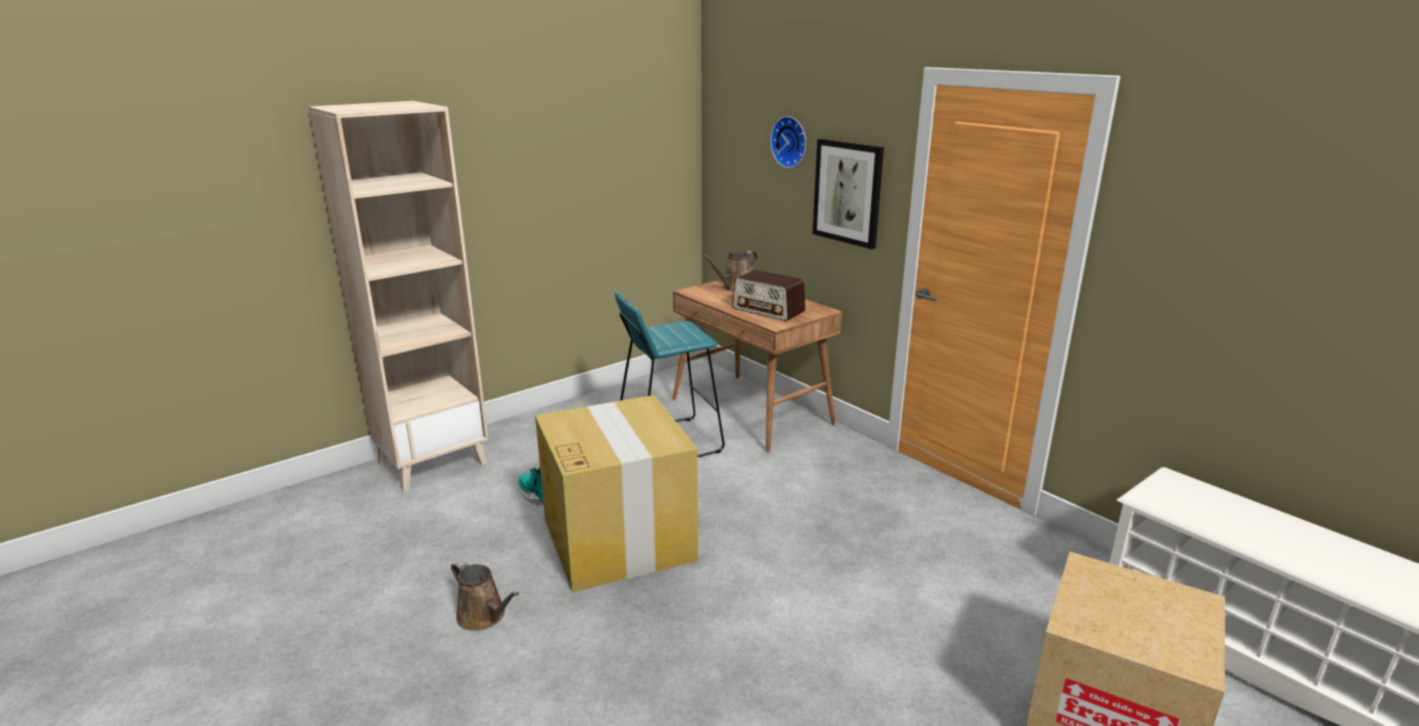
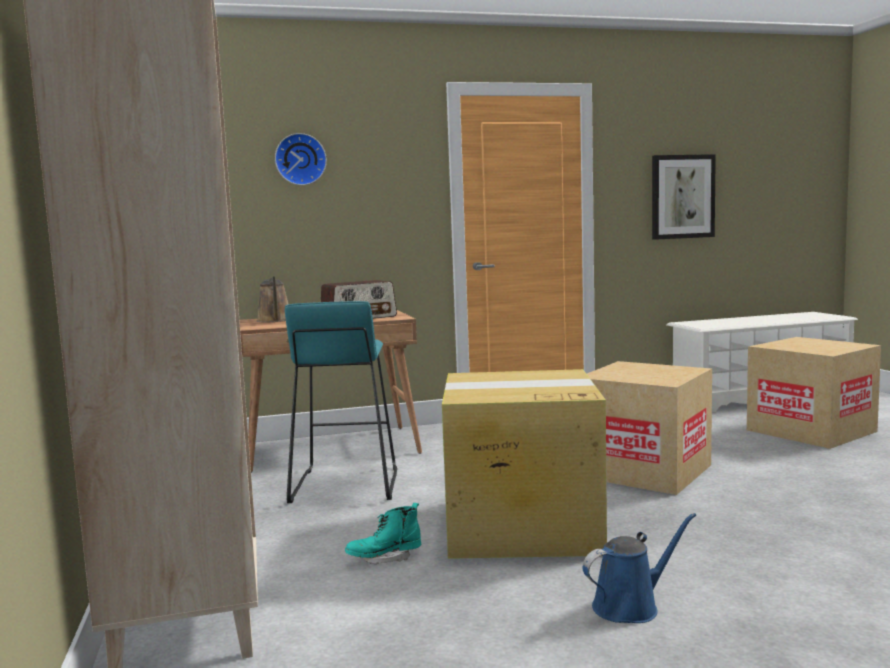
camera: 65 degrees left, 15 degrees down
brown watering can [451,560,519,631] -> blue watering can [583,513,696,623]
picture [813,139,884,249] -> picture moved to [652,154,716,240]
none -> cardboard box [587,361,712,495]

